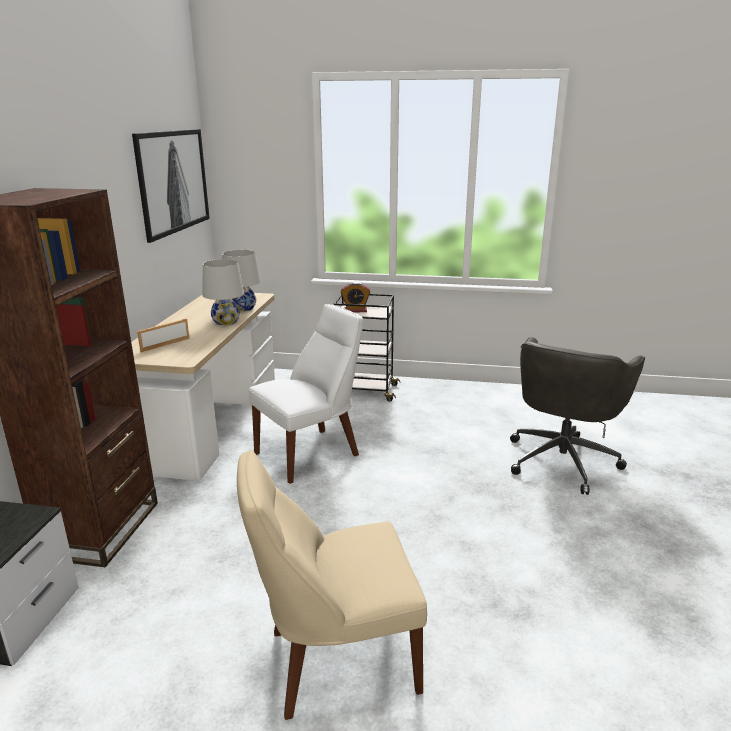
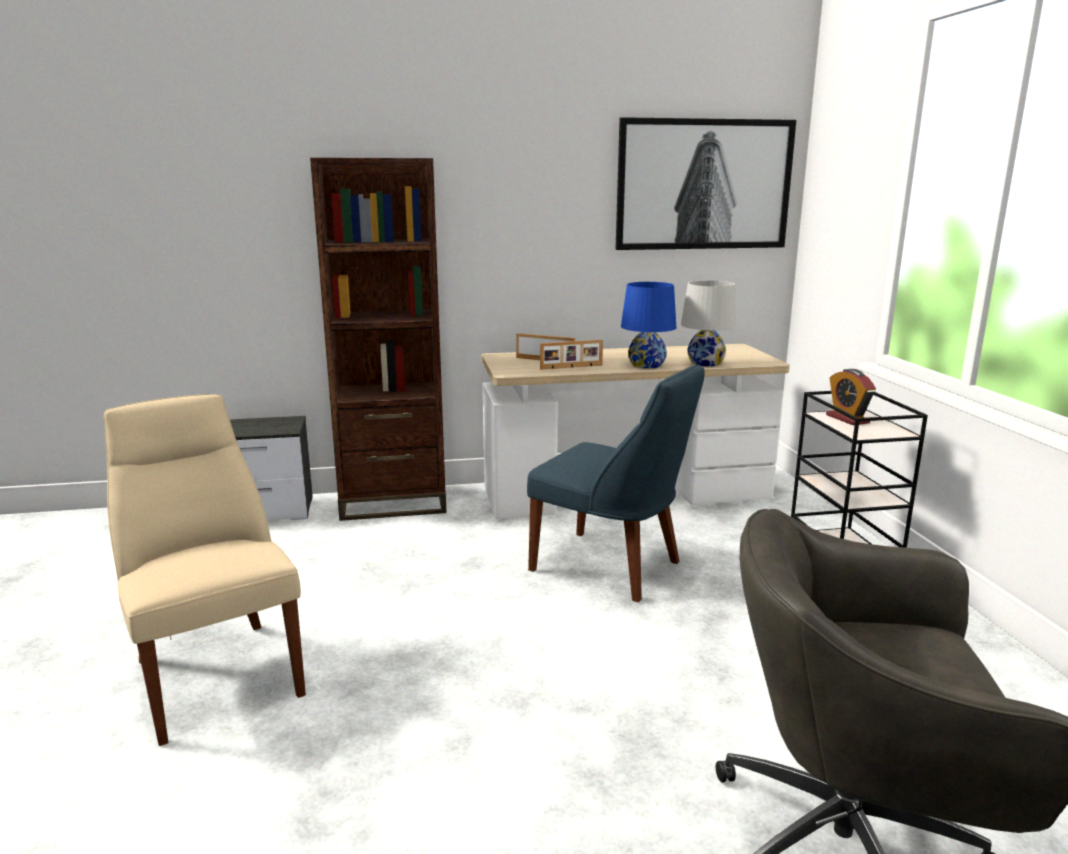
camera: 70 degrees right, 5 degrees down
white table lamp [202,259,244,325] -> blue table lamp [621,282,676,369]
white chair [249,304,363,484] -> blue chair [527,365,705,602]
none -> picture frame [540,340,603,370]

